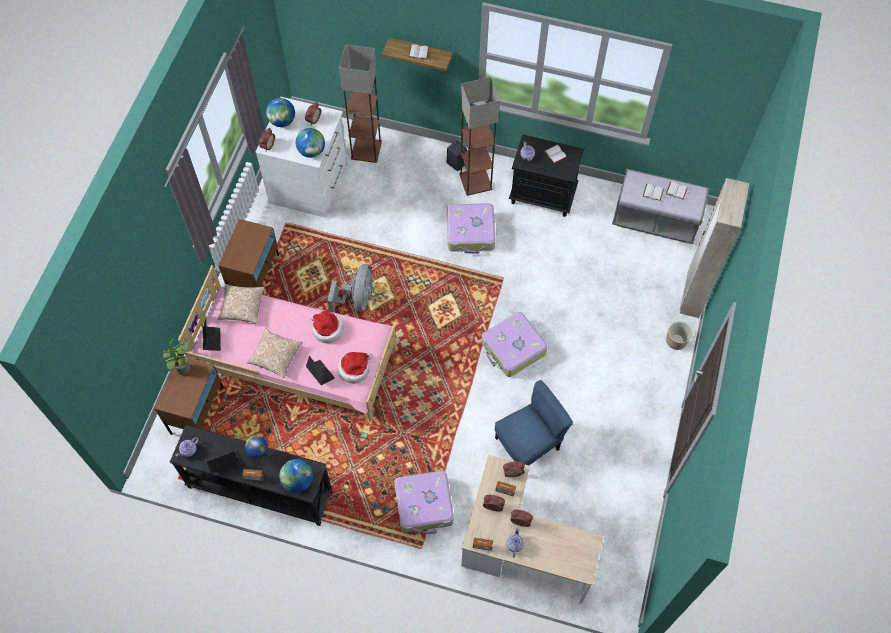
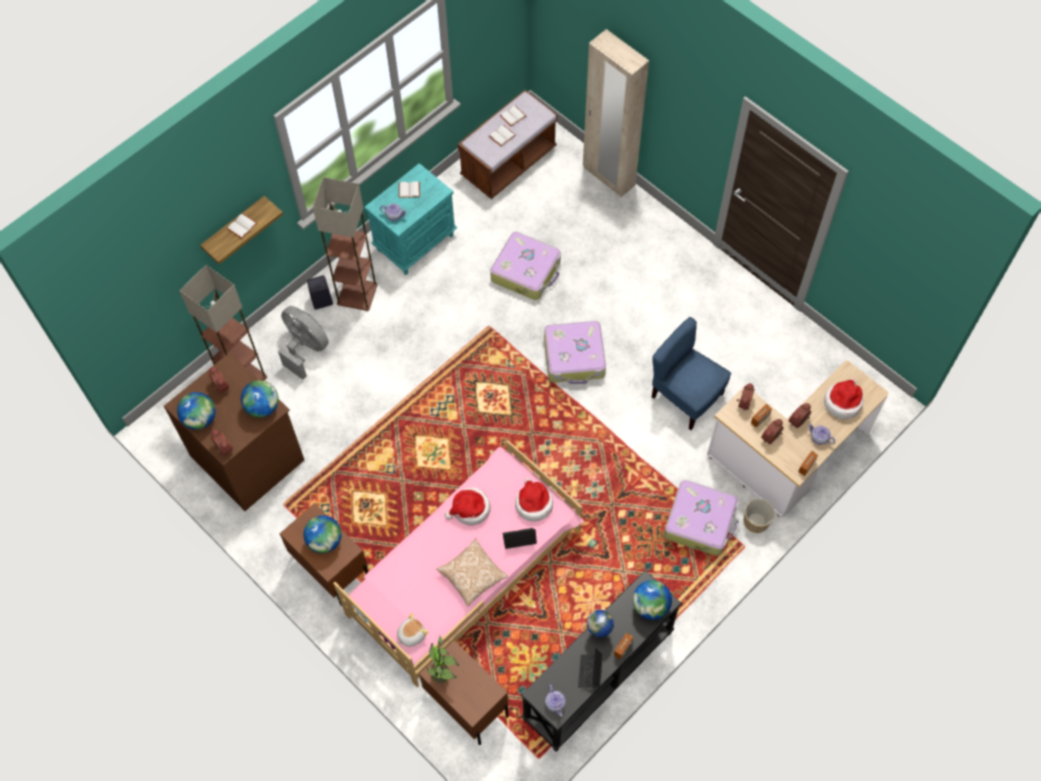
camera: 60 degrees left, 0 degrees up
laptop [203,320,221,351] -> plush toy [397,613,429,647]
pillow [218,284,265,324] -> none
white dresser [256,97,348,218] -> brown dresser [164,353,305,511]
grey fan [327,264,373,313] -> grey fan moved to [278,306,329,380]
suitcase [447,203,496,254] -> suitcase moved to [490,232,561,300]
blue chair [495,380,573,465] -> blue chair turned 45 degrees counterclockwise [652,317,731,430]
black nightstand [509,134,584,217] -> turquoise nightstand [364,163,457,275]
grey bench [612,168,709,244] -> brown bench [458,90,557,199]
planter [666,322,693,350] -> planter moved to [744,499,775,533]
none -> globe [304,515,342,553]
none -> hat [824,378,863,419]

